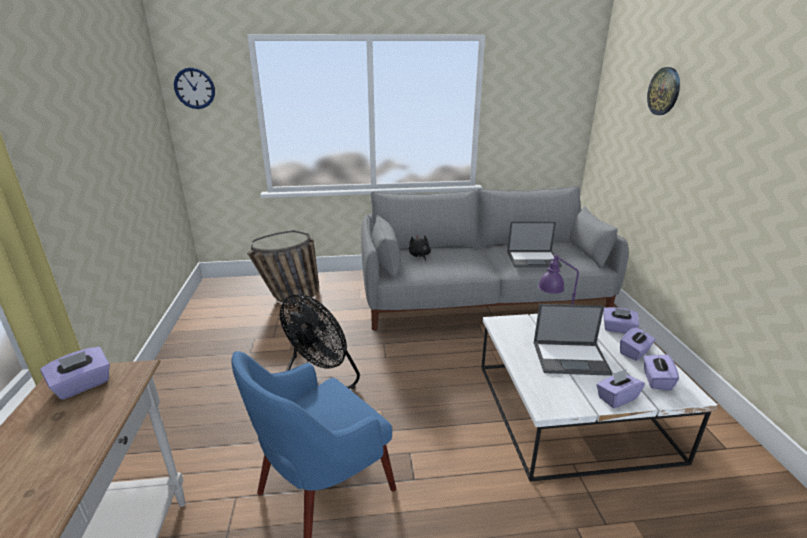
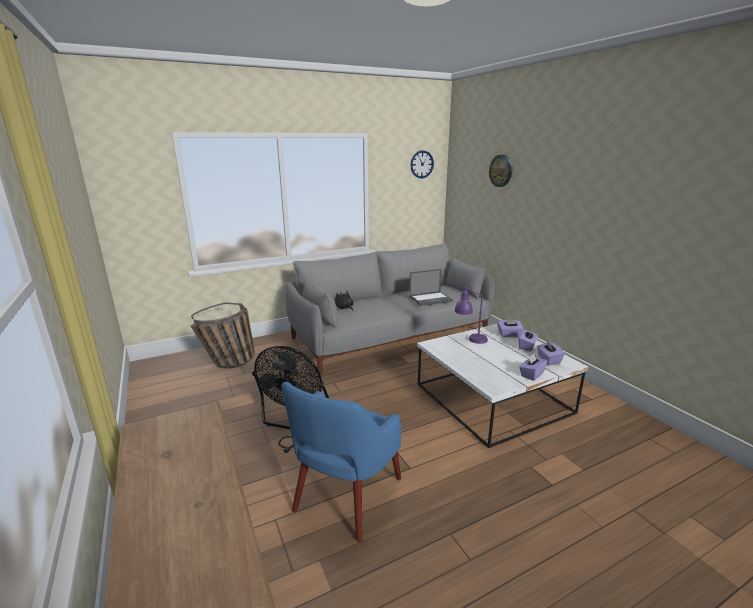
camera: 20 degrees left, 5 degrees down
purple tissue box [40,347,110,400] -> none
wall clock [174,68,215,109] -> wall clock moved to [411,150,434,179]
laptop [534,304,613,376] -> none

